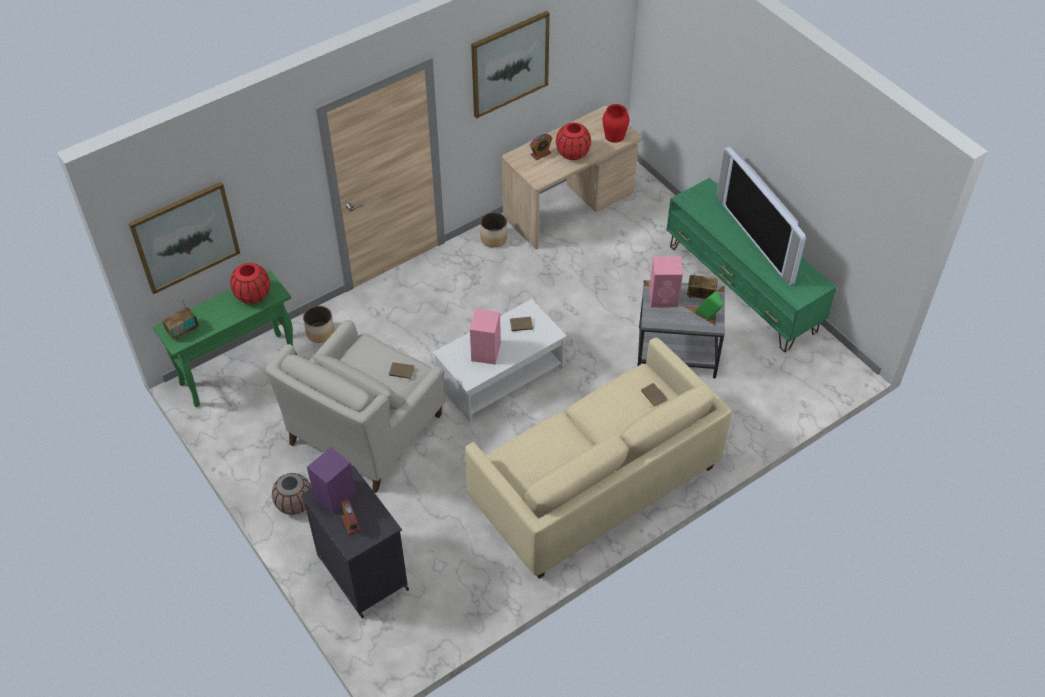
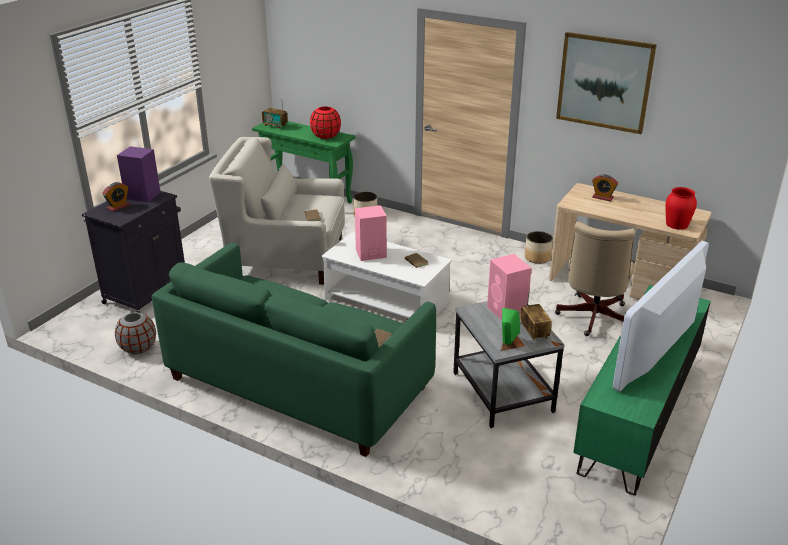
camera: 65 degrees right, 20 degrees down
picture [129,182,240,294] -> none
grey vase [272,473,312,515] -> grey vase moved to [115,312,156,354]
beige sofa [465,337,732,579] -> green sofa [152,243,436,457]
red vase [556,123,591,160] -> none
none -> beige office chair [555,221,635,336]

